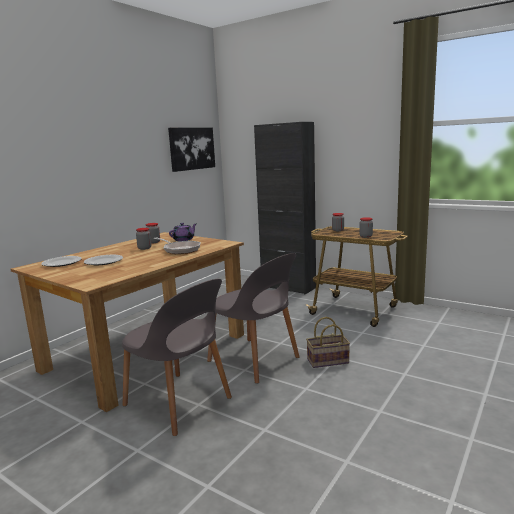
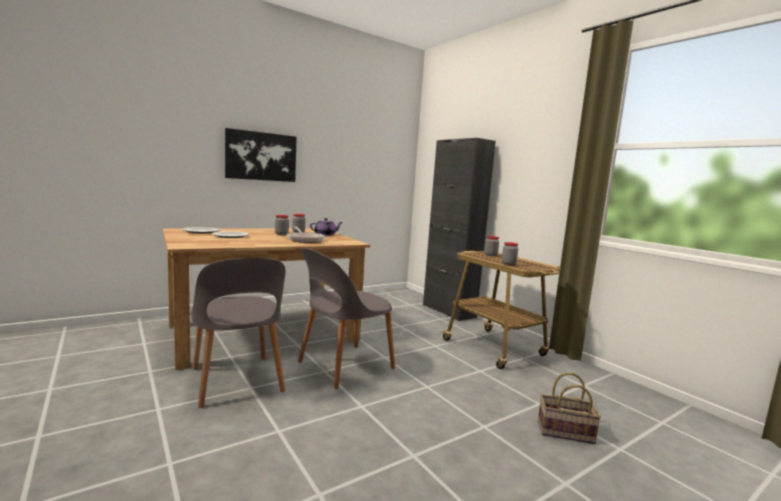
camera: 20 degrees right, 5 degrees down
picture [168,128,215,172] -> picture moved to [225,128,297,182]
grey chair [207,253,299,384] -> grey chair turned 75 degrees clockwise [298,248,395,389]
basket [306,317,350,368] -> basket moved to [538,373,601,444]

